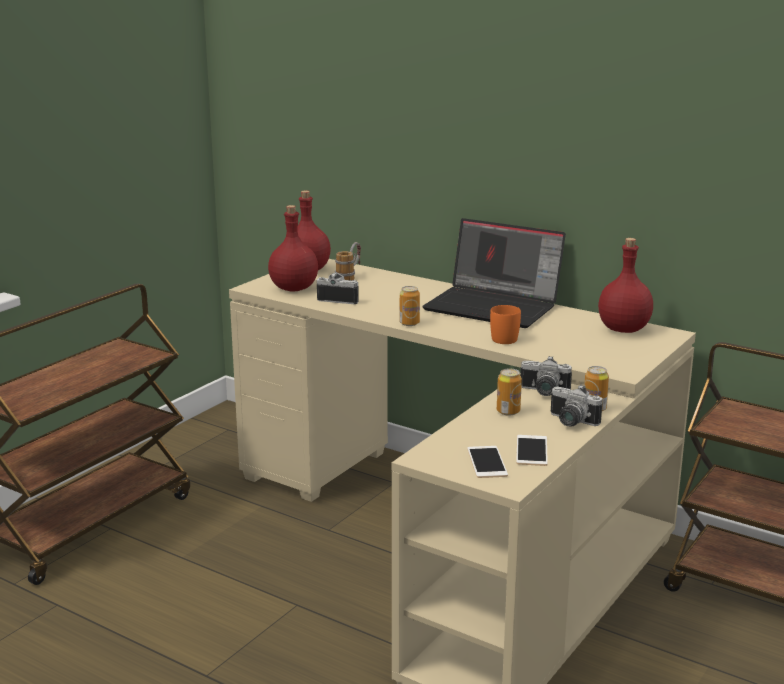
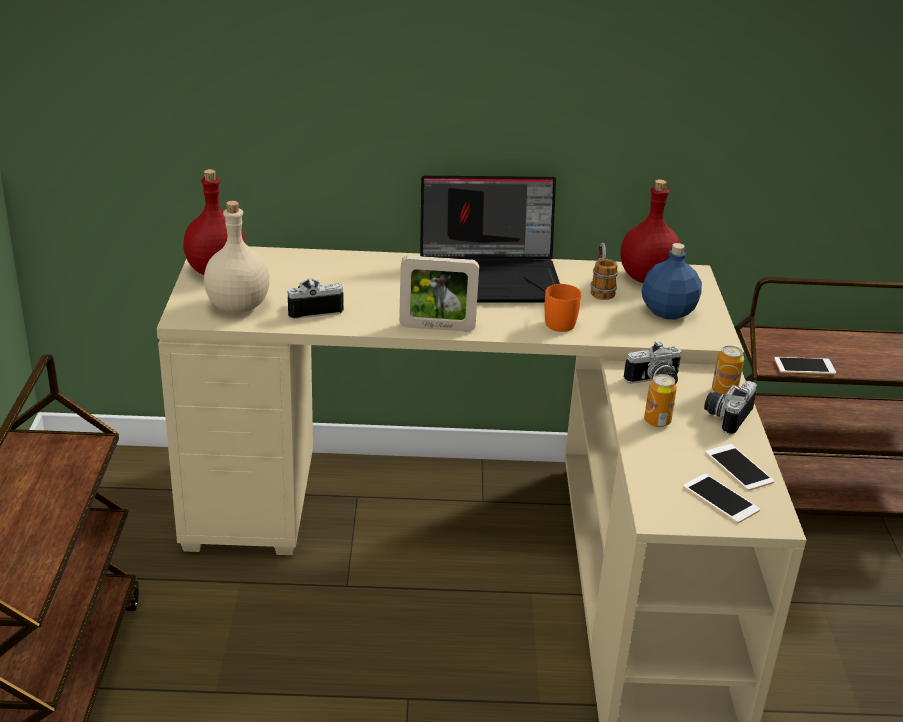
camera: 35 degrees left, 10 degrees up
red bottle [268,205,318,291] -> beige bottle [204,201,270,312]
mug [335,242,361,281] -> mug moved to [590,243,618,300]
can [399,286,420,326] -> picture frame [399,256,479,332]
camera [551,384,603,427] -> camera turned 120 degrees clockwise [704,381,757,435]
none -> blue bottle [642,243,702,319]
none -> phone [774,357,836,374]

